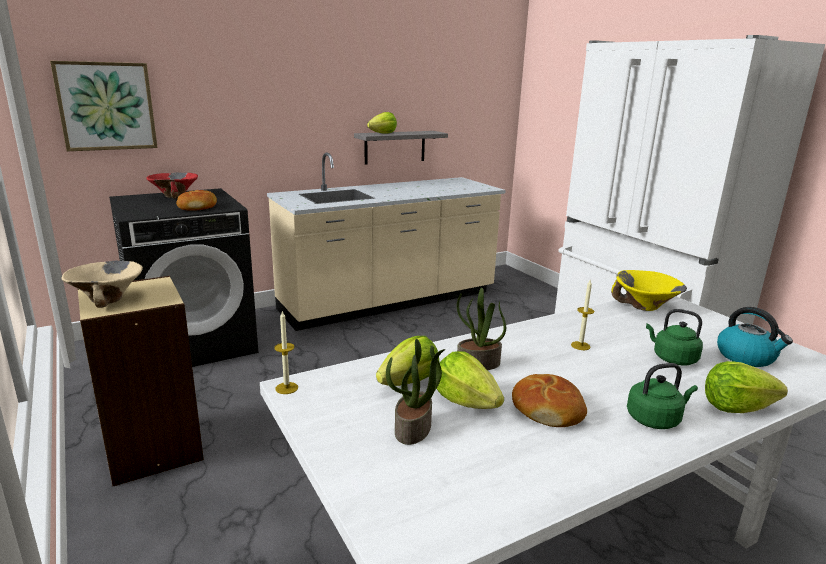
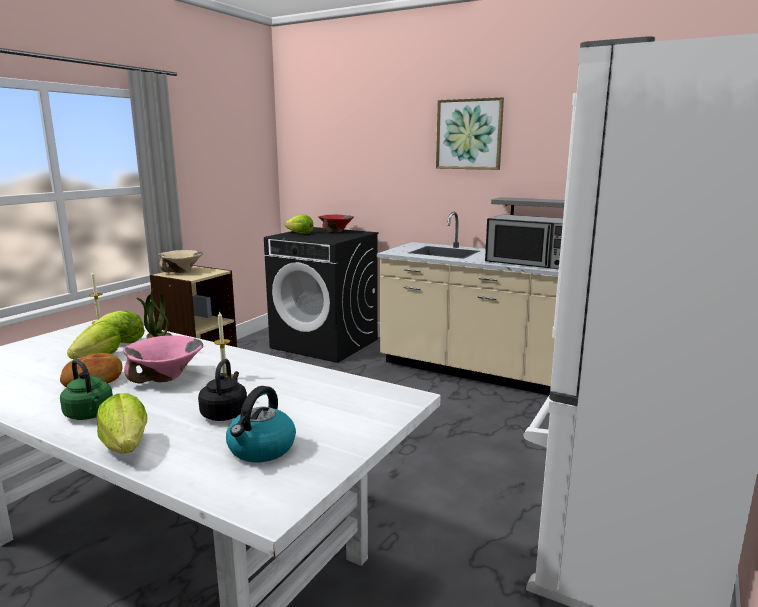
camera: 60 degrees right, 5 degrees down
picture [50,61,158,151] -> picture moved to [436,97,504,170]
bread [176,190,217,211] -> none
lettuce [367,112,397,134] -> lettuce moved to [285,215,314,234]
potted plant [386,339,445,445] -> none
yellow bowl [611,270,687,311] -> none
green kettle [646,309,703,366] -> black kettle [198,359,247,421]
none -> pink bowl [123,335,203,383]
none -> microwave [485,214,563,269]

